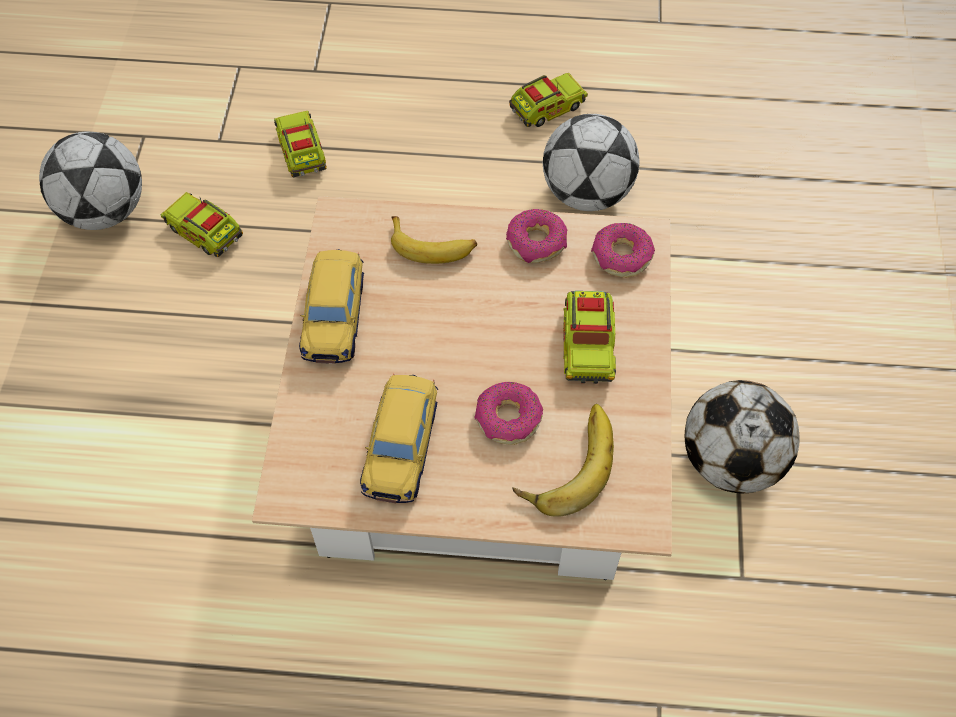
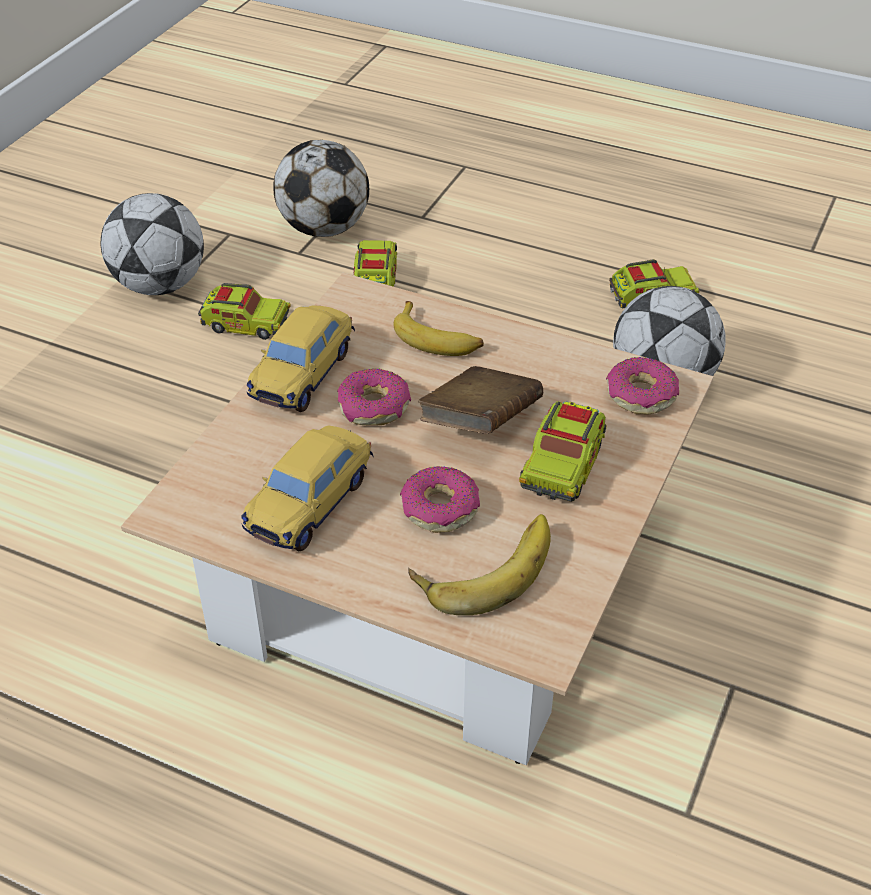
camera: 20 degrees right, 15 degrees down
toy truck [161,192,243,257] -> toy truck turned 135 degrees clockwise [198,283,291,340]
donut [506,209,567,263] -> donut moved to [337,369,411,426]
football [685,380,799,494] -> football moved to [273,140,369,237]
none -> brown book [418,366,543,434]

